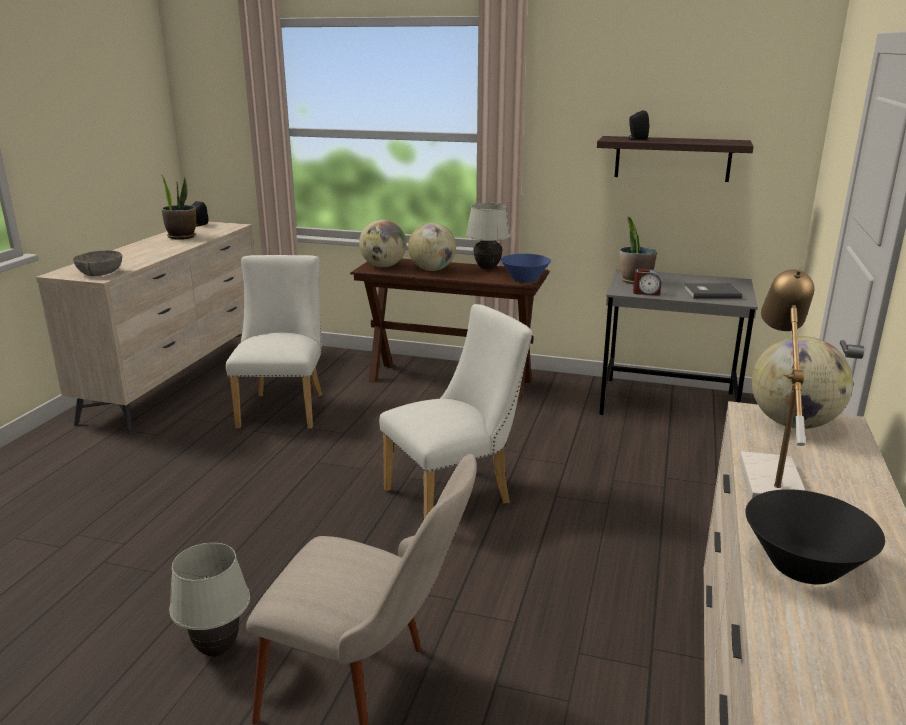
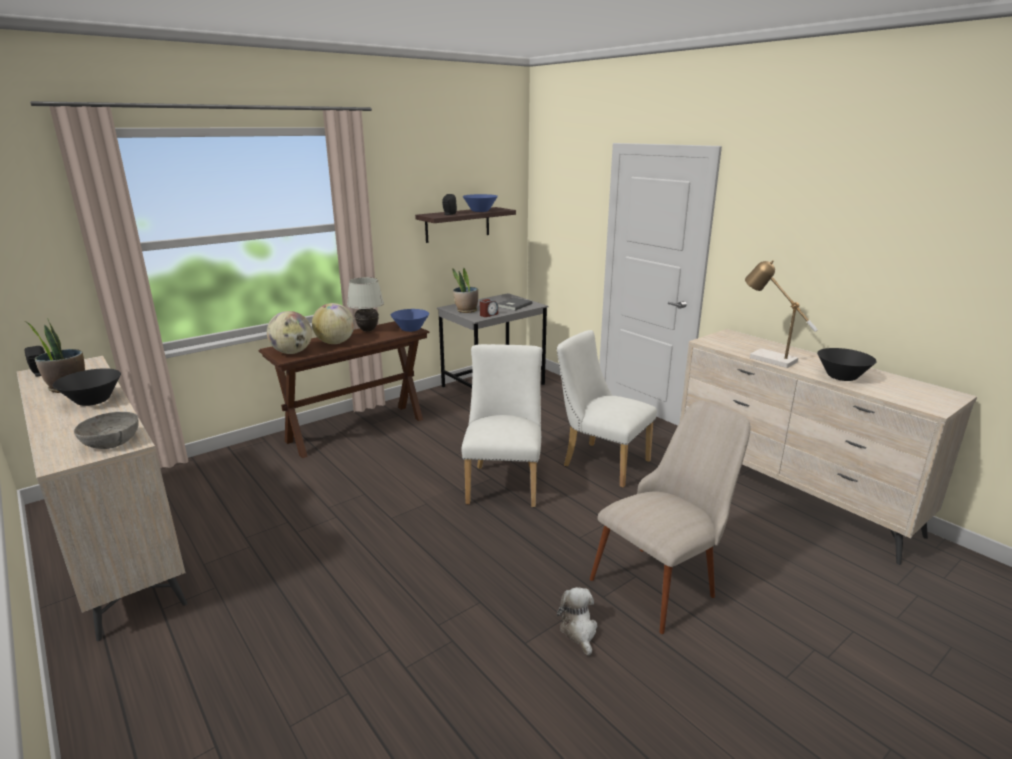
camera: 55 degrees left, 0 degrees up
white table lamp [169,543,250,657] -> plush toy [557,587,597,656]
white chair [226,255,322,429] -> white chair moved to [557,330,657,488]
globe [752,336,853,429] -> none
none -> black bowl [53,368,121,406]
none -> blue bowl [462,194,498,212]

